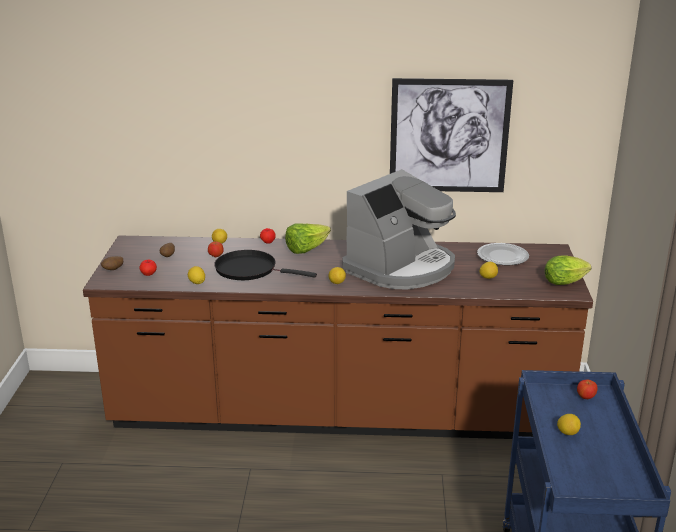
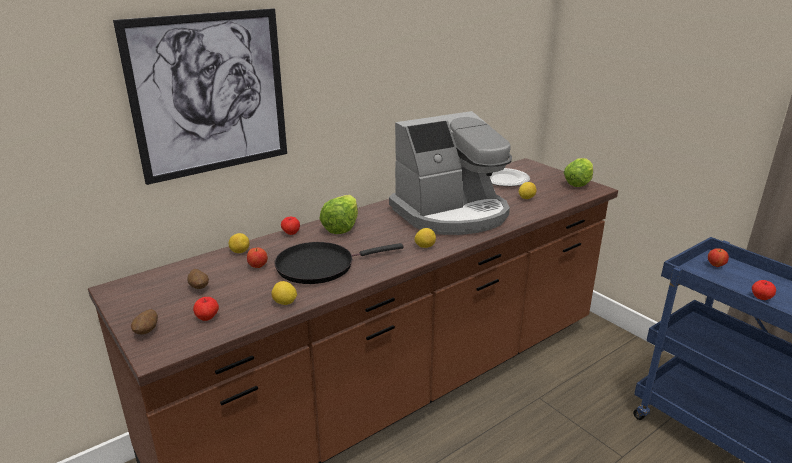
camera: 40 degrees left, 0 degrees up
coffee machine [343,169,456,290] -> coffee machine turned 60 degrees clockwise [389,111,512,235]
picture [390,78,513,192] -> picture moved to [113,8,287,185]
lemon [557,414,581,435] -> apple [752,280,776,300]

